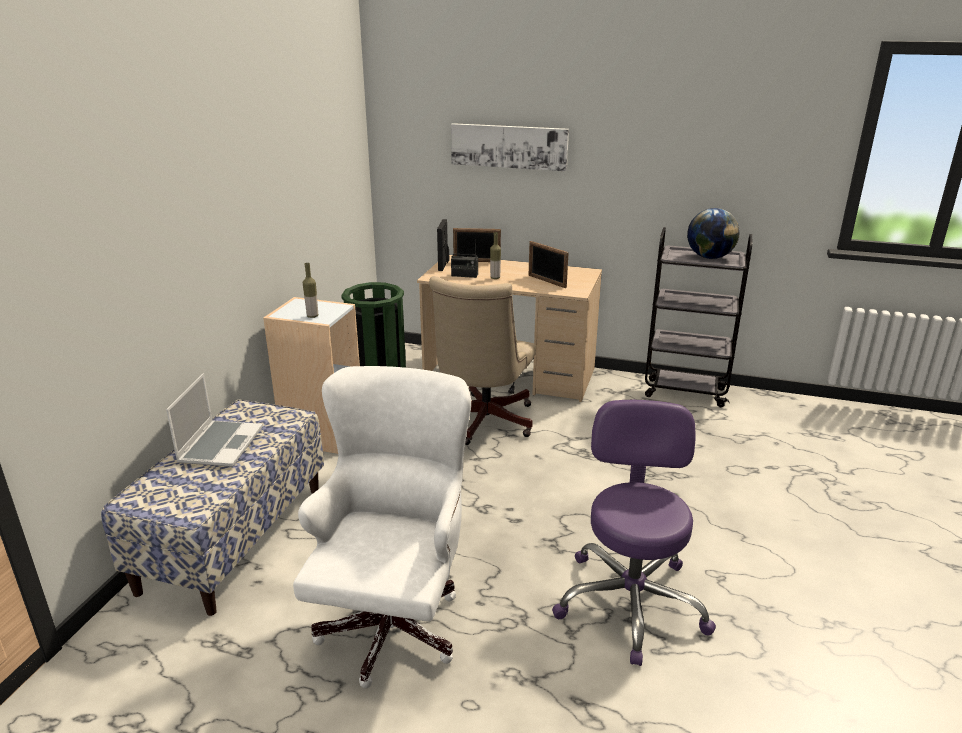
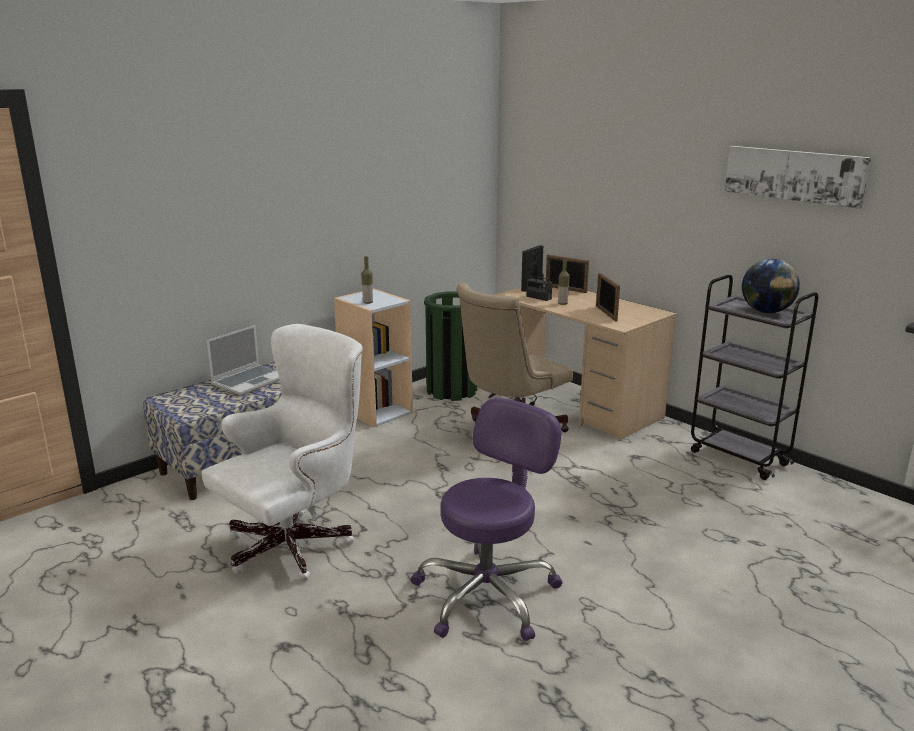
camera: 30 degrees right, 5 degrees down
picture [451,123,569,171] -> picture moved to [725,146,871,209]

